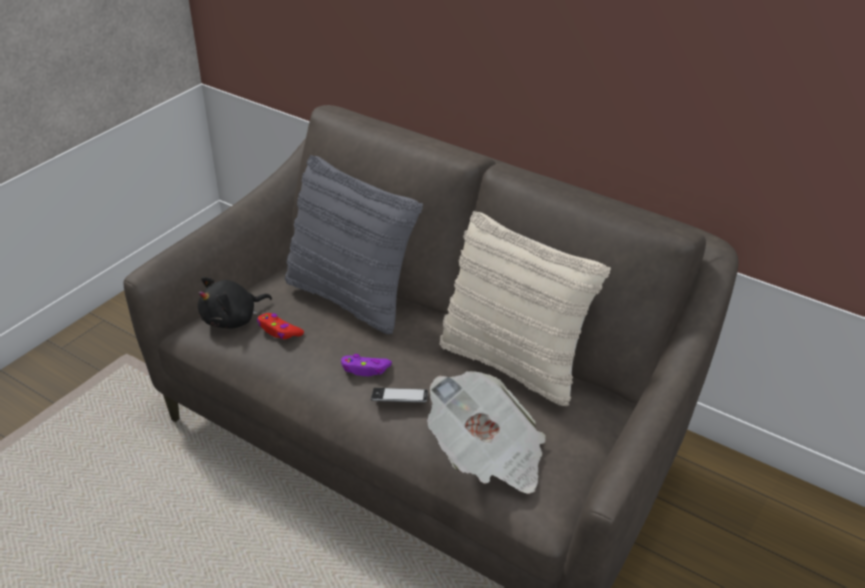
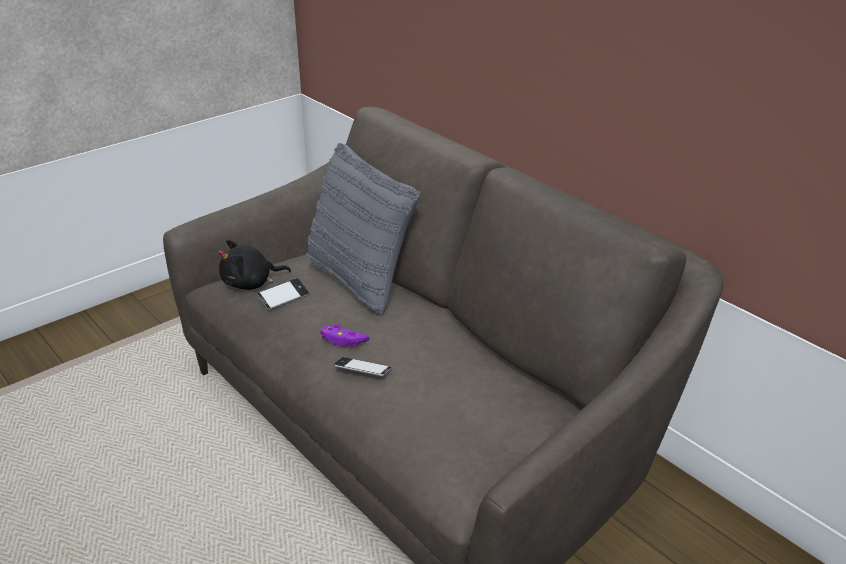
camera: 15 degrees right, 5 degrees down
red game controller [257,313,304,339] -> phone [257,278,309,310]
newspaper [427,371,546,494] -> none
beige pillow [439,211,611,406] -> none

